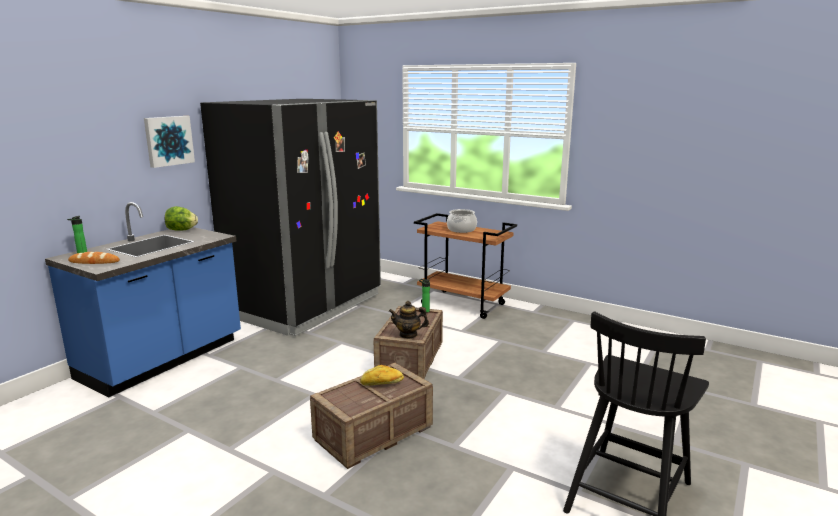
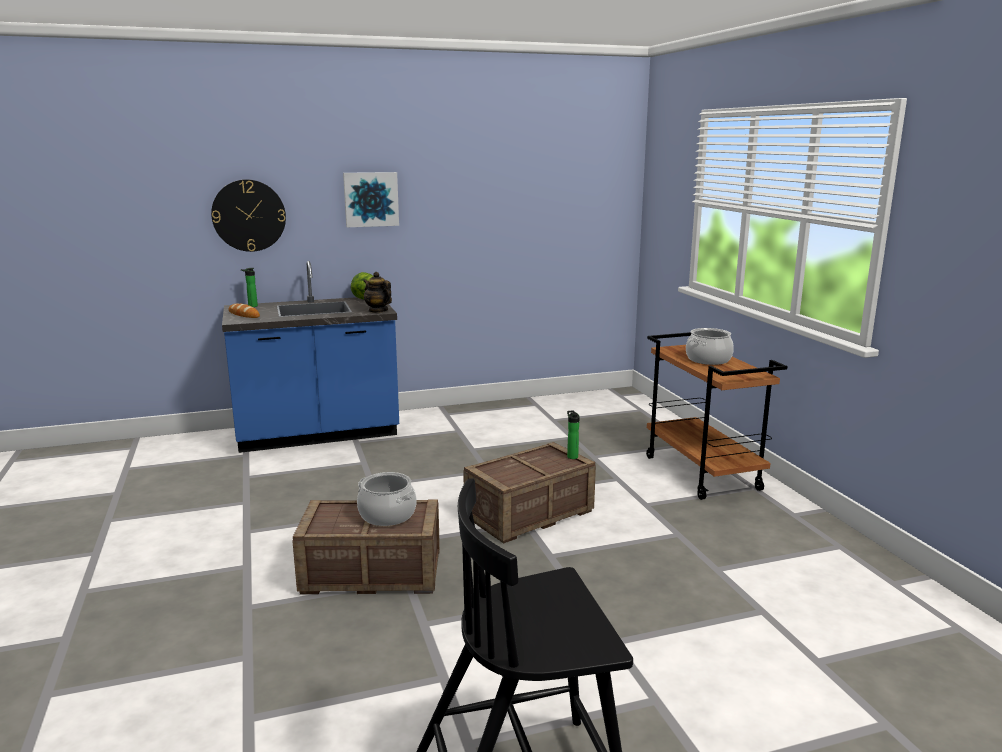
camera: 40 degrees right, 0 degrees up
black fridge [200,99,381,336] -> none
bread [360,365,404,386] -> cooking pot [357,472,417,526]
teapot [389,301,429,339] -> teapot moved to [364,272,392,313]
none -> wall clock [211,179,286,252]

